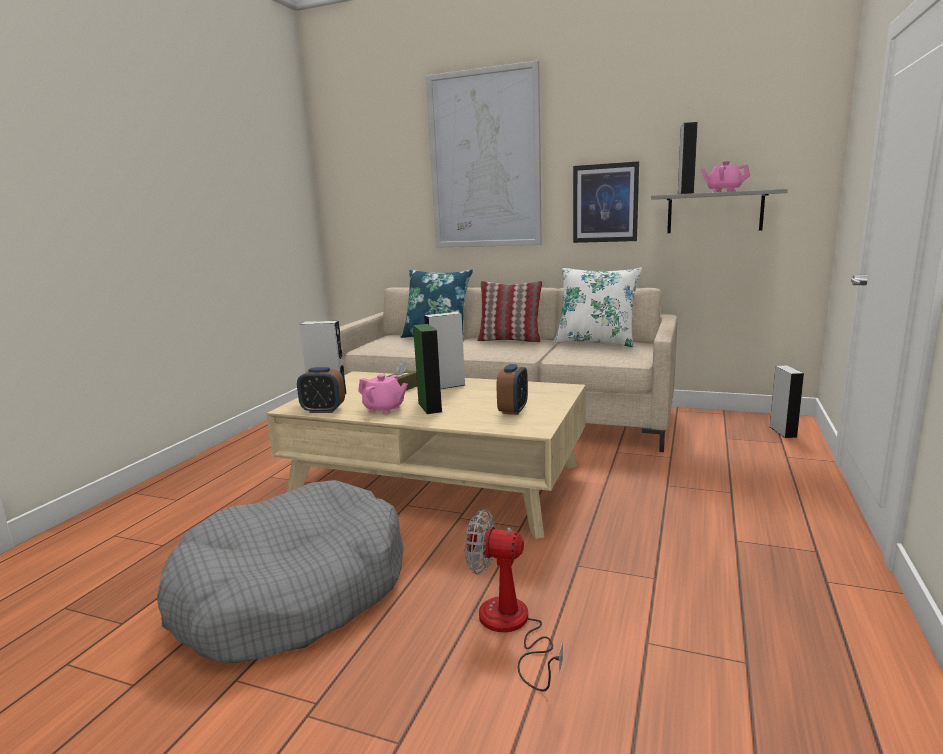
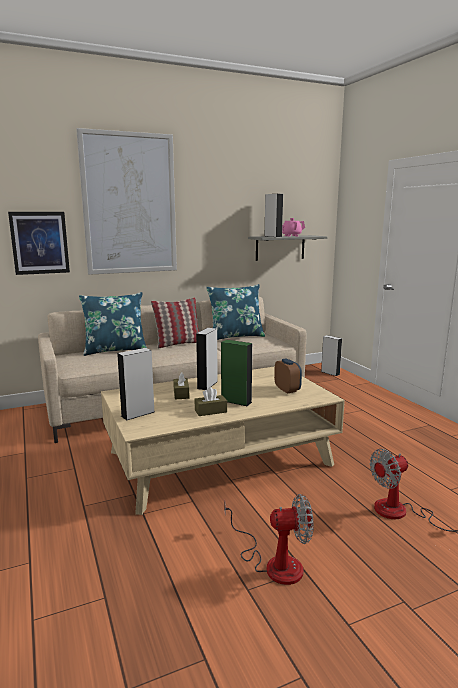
camera: 45 degrees left, 0 degrees up
grey dog bed [157,480,404,663] -> fan [225,494,314,585]
alarm clock [297,367,345,413] -> none
pink teapot [358,374,408,414] -> brown tissue box [195,387,227,416]
white pillow [554,267,642,347] -> blue pillow [206,284,265,340]
picture [573,161,639,243] -> picture moved to [8,212,70,275]

